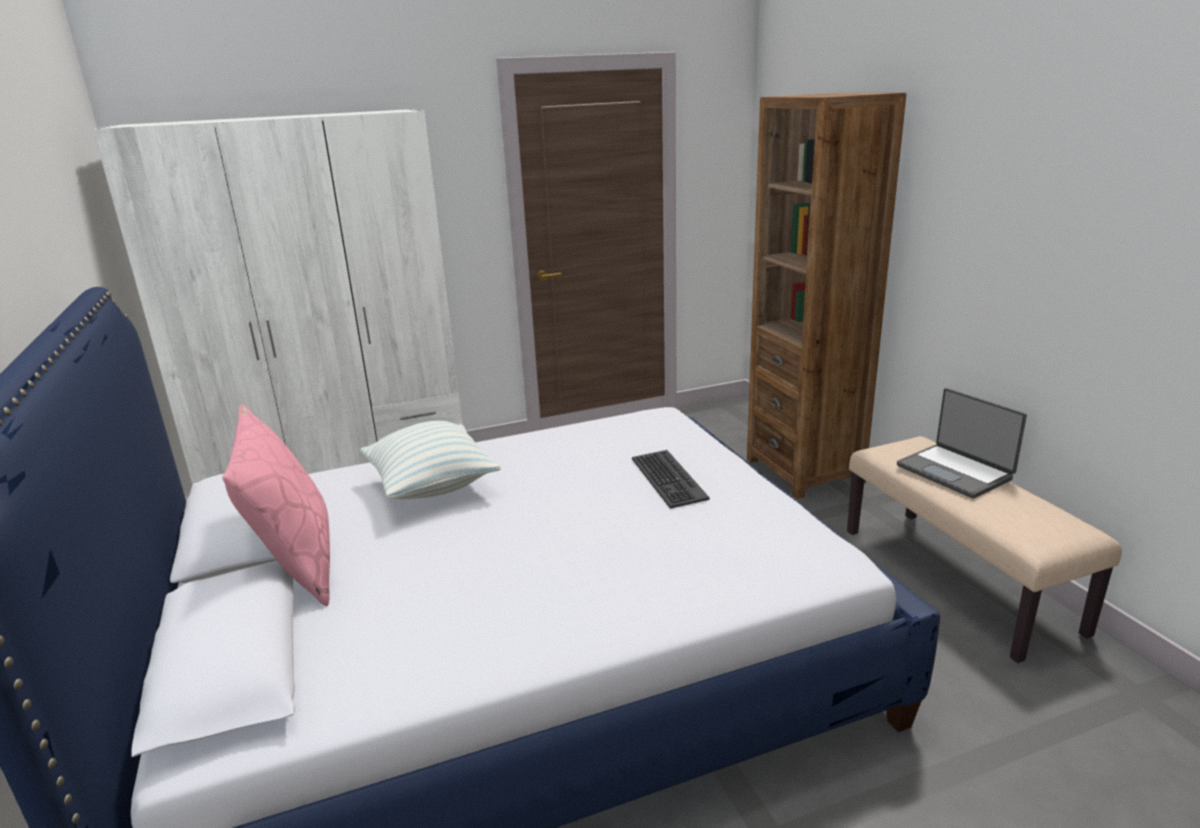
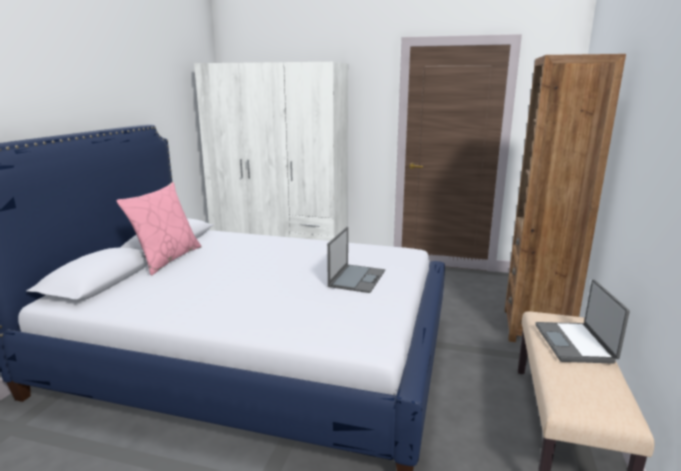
camera: 35 degrees right, 5 degrees down
pillow [360,421,501,499] -> none
keyboard [632,450,710,509] -> laptop [327,227,385,293]

